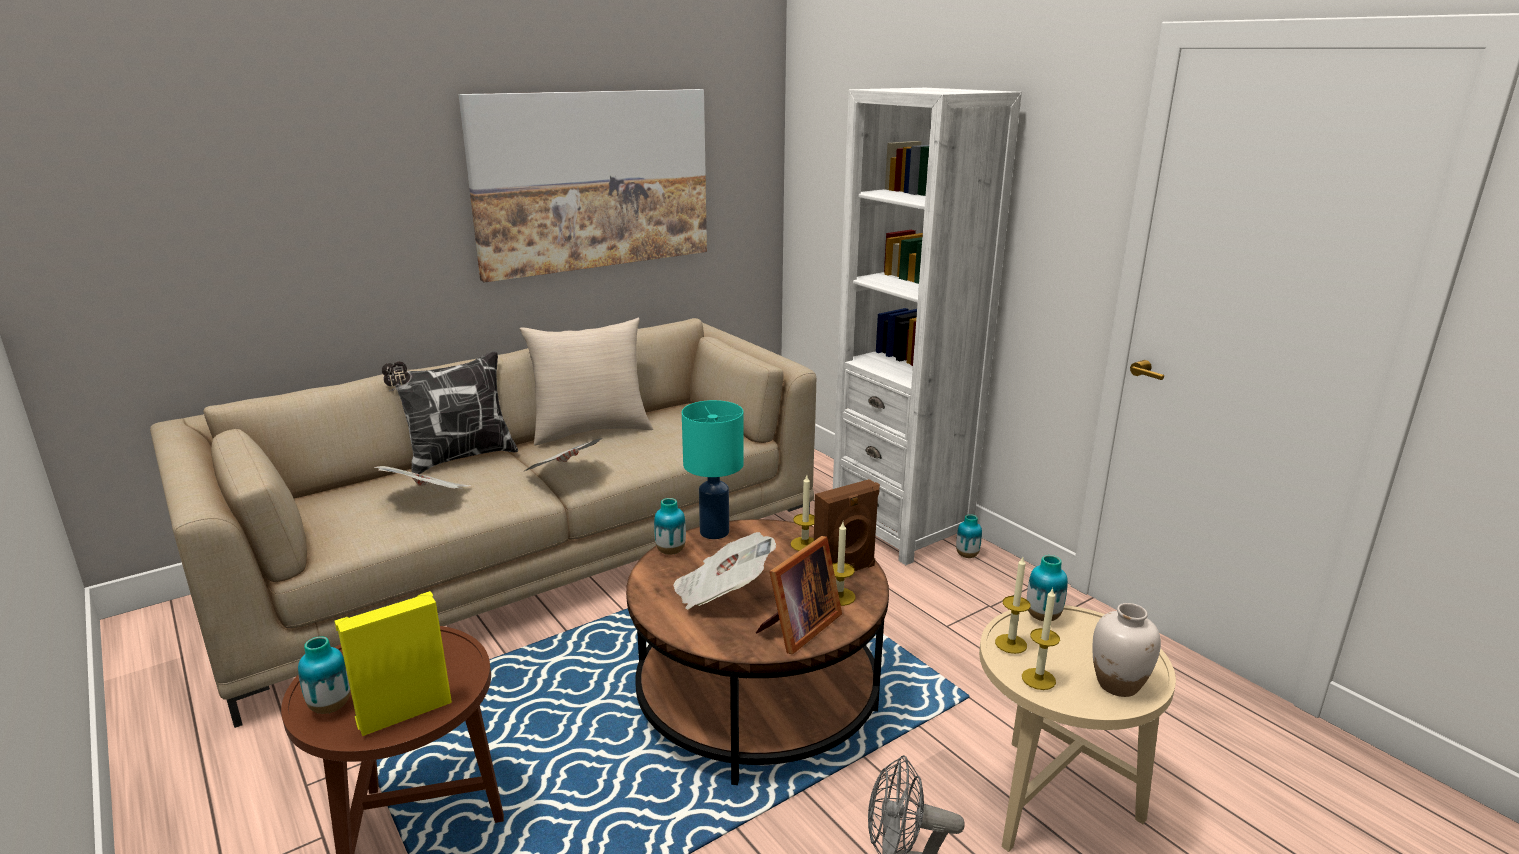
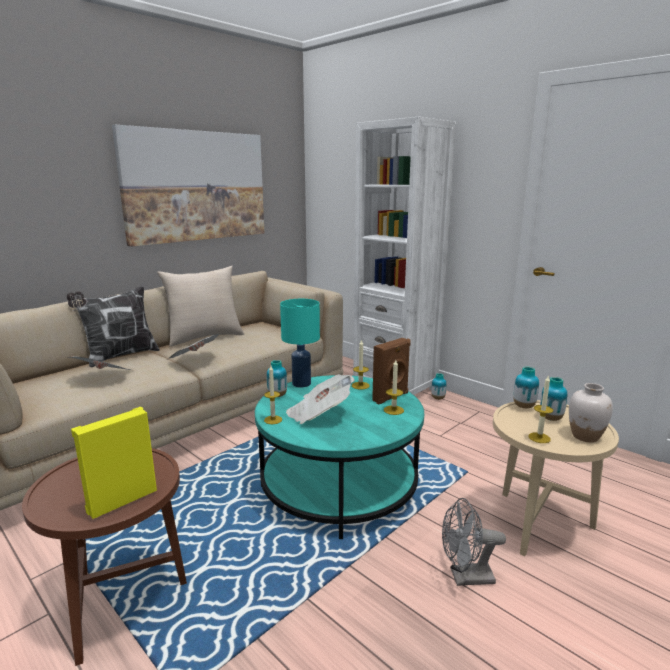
camera: 10 degrees left, 5 degrees down
vase [298,636,350,714] -> vase moved to [540,377,567,421]
brown coffee table [626,519,889,785] -> turquoise coffee table [255,375,424,539]
picture frame [756,536,842,654] -> none
candle [995,557,1030,654] -> candle moved to [264,366,282,424]

